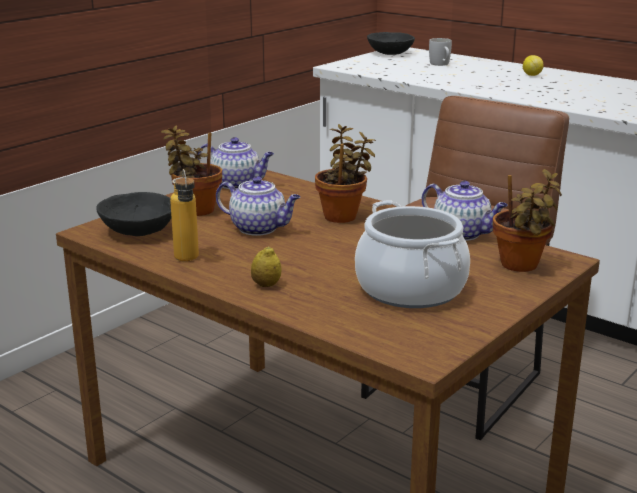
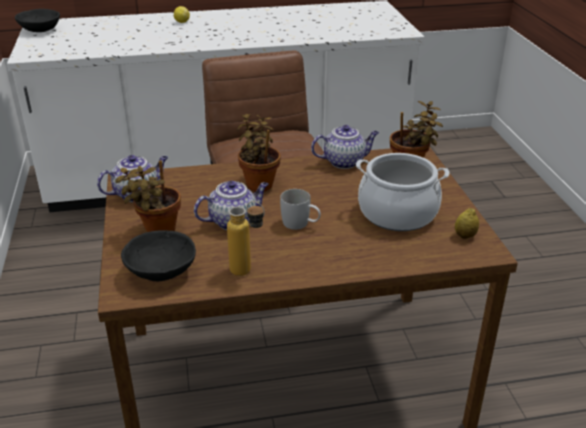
camera: 50 degrees left, 10 degrees up
lemon [251,246,281,287] -> lemon moved to [455,208,479,239]
white mug [429,38,452,66] -> white mug moved to [280,189,321,230]

